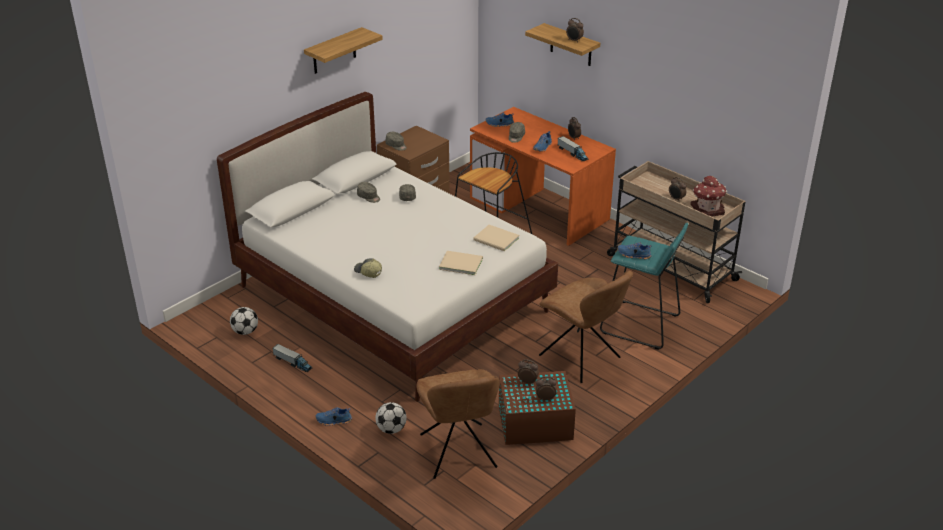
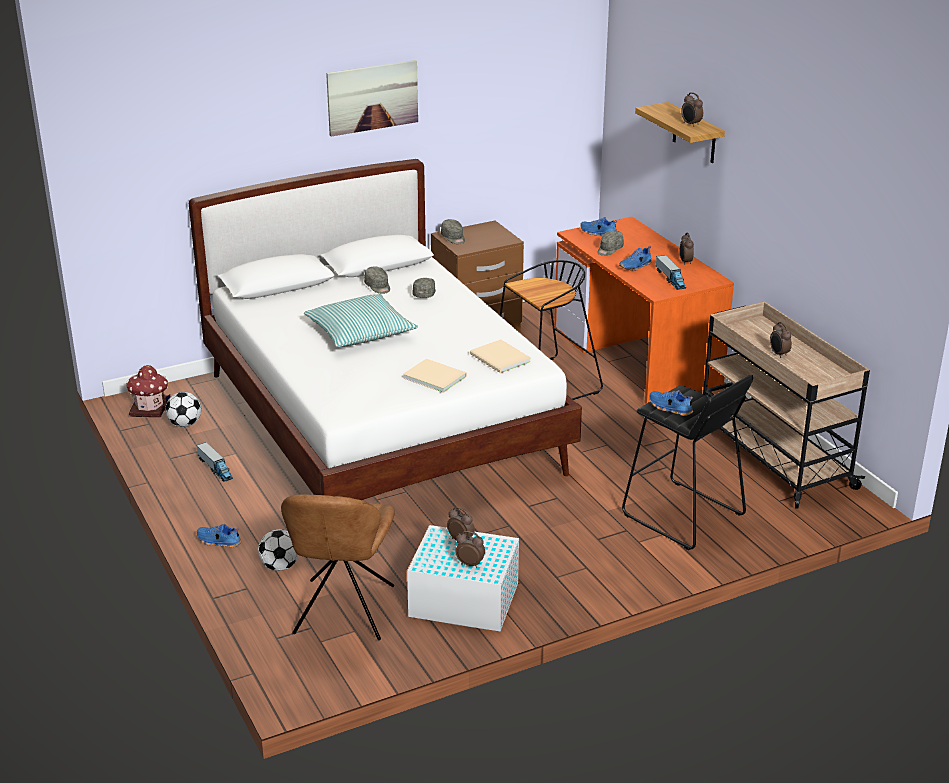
camera: 20 degrees right, 5 degrees down
shelf [304,27,383,74] -> picture [326,60,418,136]
cap [354,258,382,278] -> none
brown storage box [499,371,576,445] -> white storage box [407,525,519,631]
brown chair [539,271,633,383] -> none
turquoise stool [600,223,688,350] -> black stool [622,375,753,550]
toy house [690,176,727,217] -> toy house moved to [126,365,171,417]
none -> pillow [304,294,418,347]

